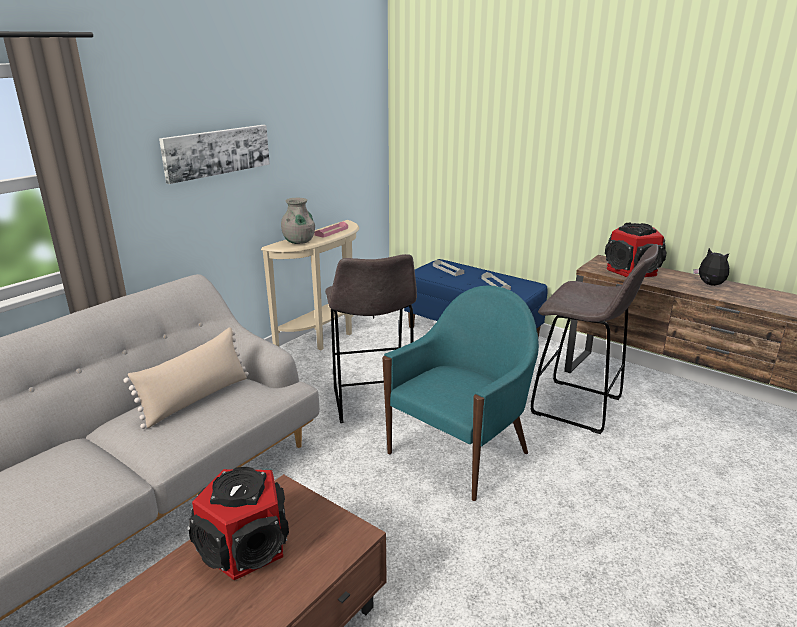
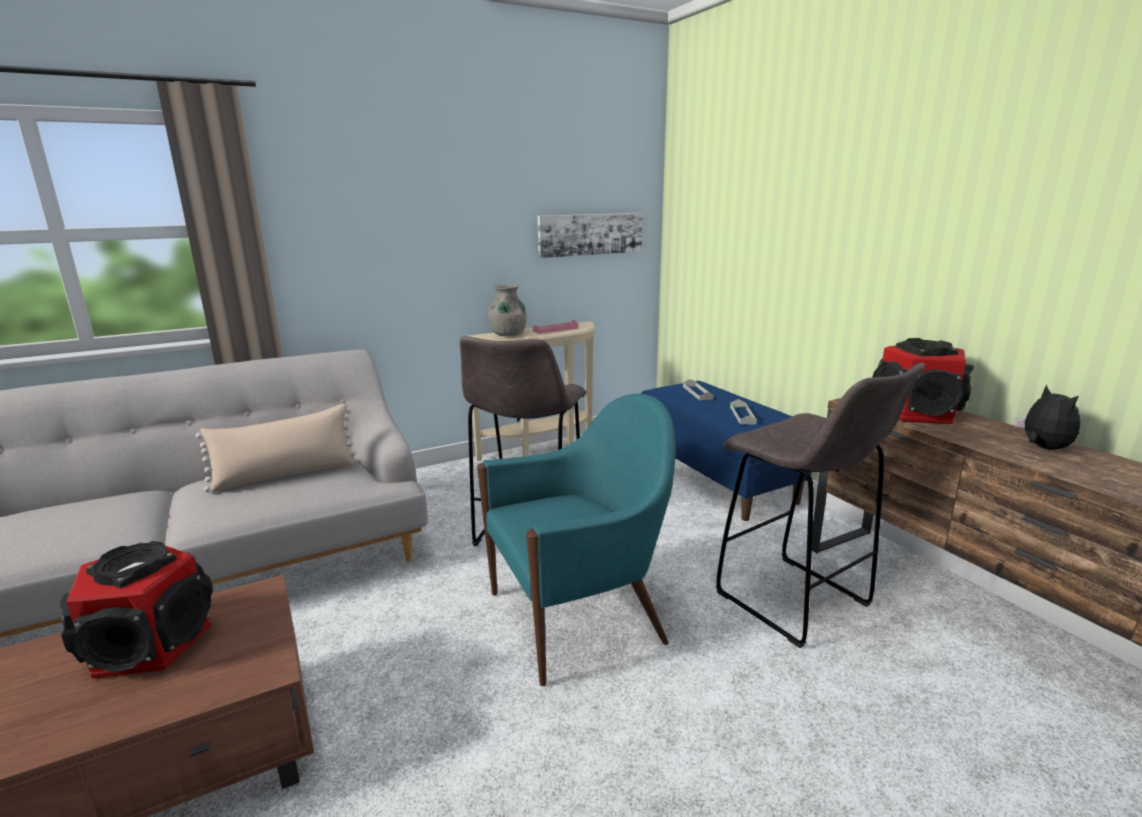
camera: 25 degrees right, 5 degrees down
picture [159,125,270,184] -> picture moved to [537,213,643,258]

